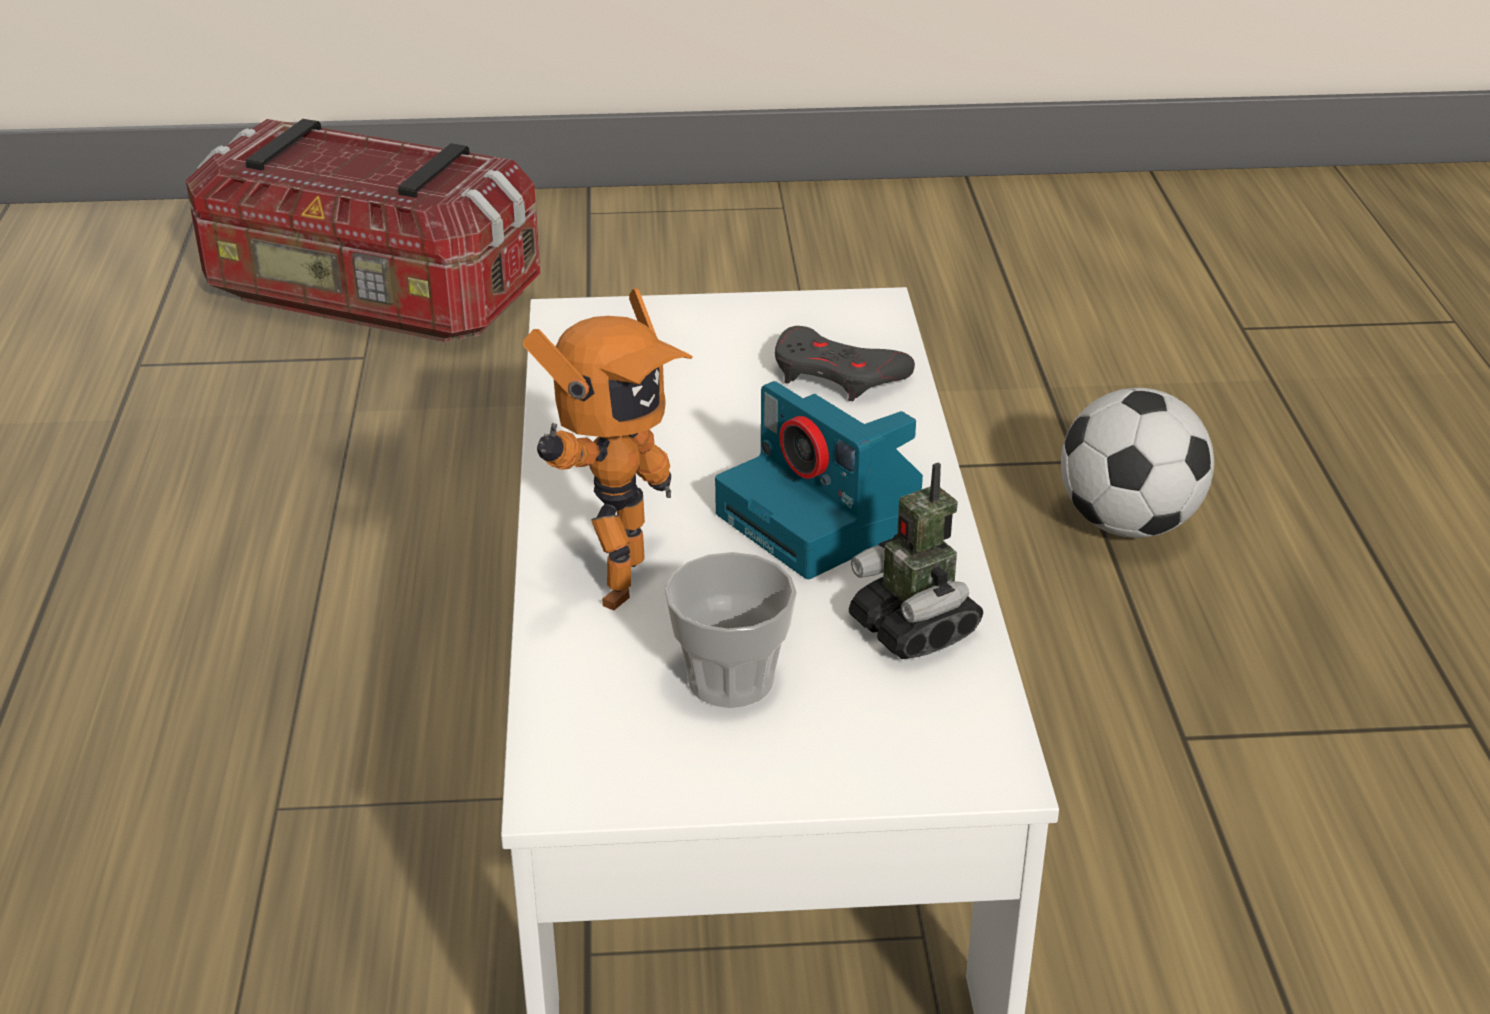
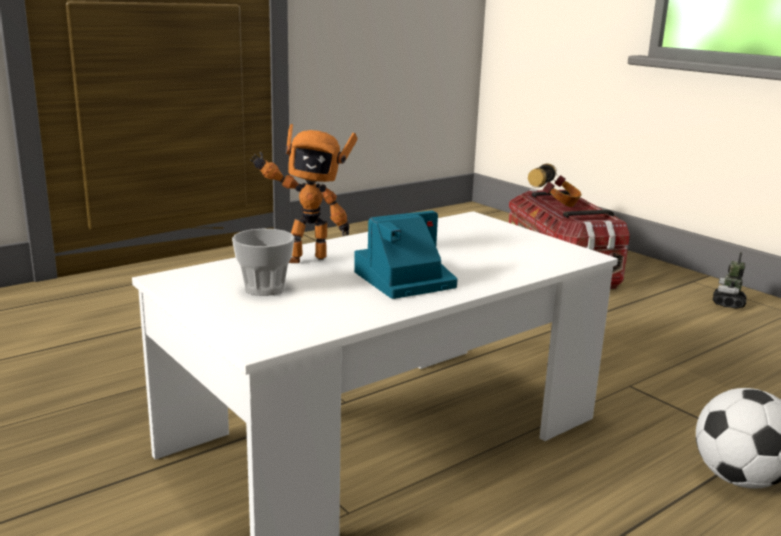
camera: 55 degrees right, 15 degrees down
camera [715,381,923,579] -> camera turned 45 degrees clockwise [354,210,457,299]
grey game controller [775,326,915,401] -> none
toy robot [849,462,983,659] -> toy robot moved to [713,252,746,308]
none -> headphones [528,164,582,207]

